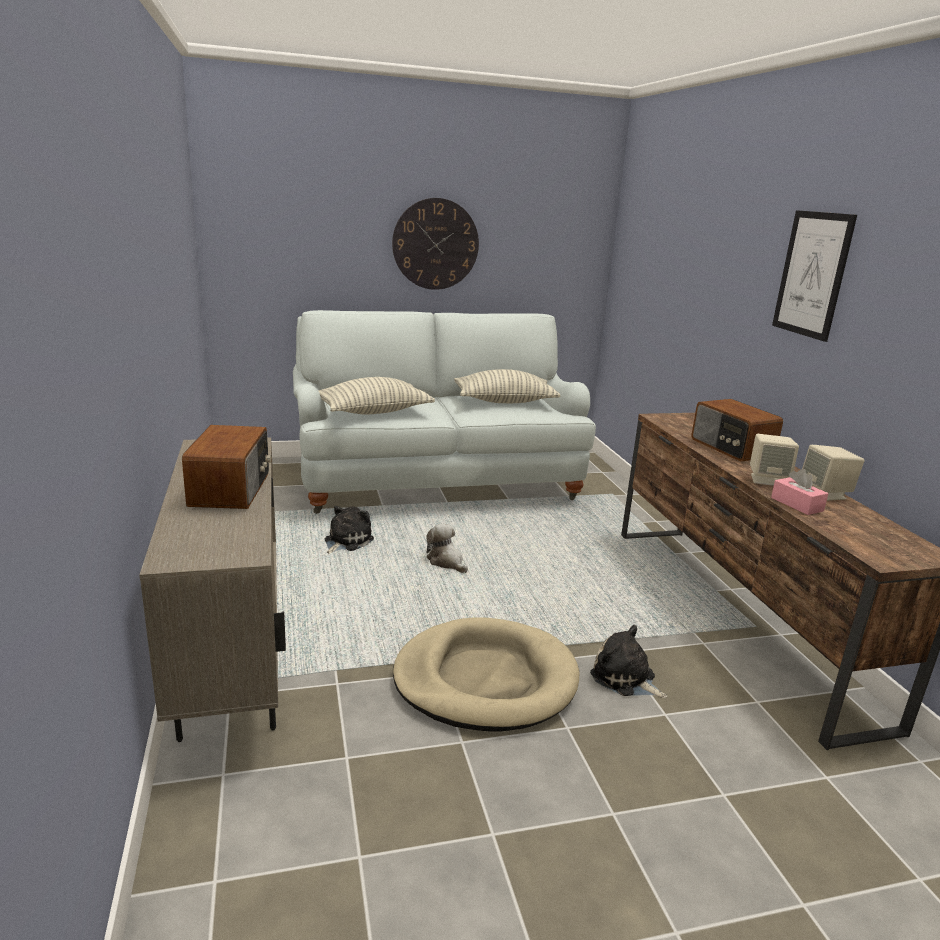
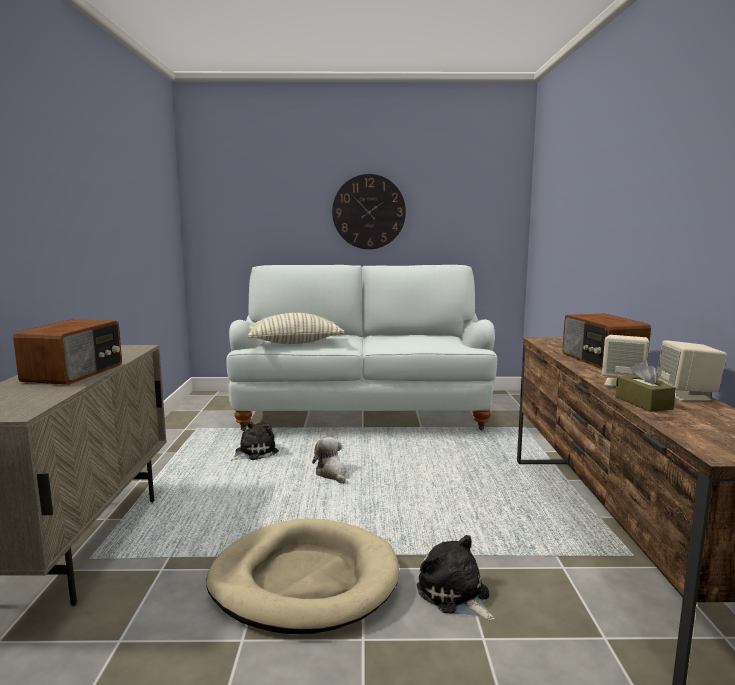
camera: 15 degrees right, 10 degrees down
pillow [454,369,561,403] -> none
pink tissue box [771,469,828,515] -> brown tissue box [615,361,676,412]
picture [772,210,857,342] -> none

